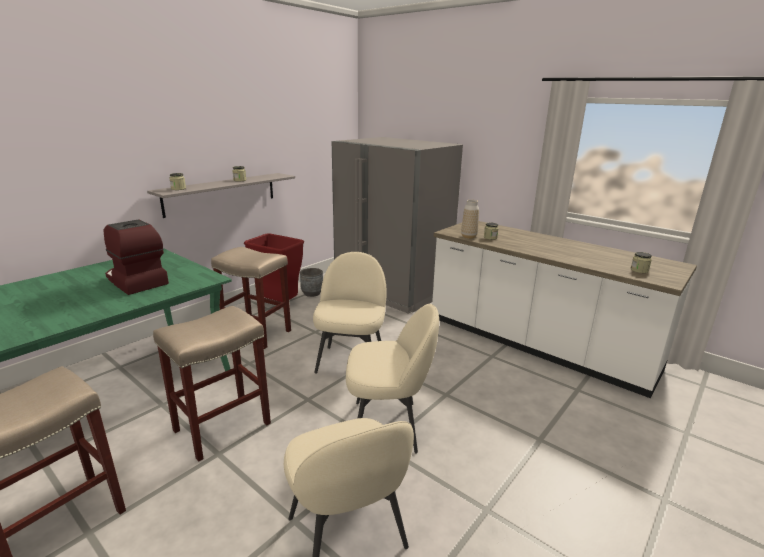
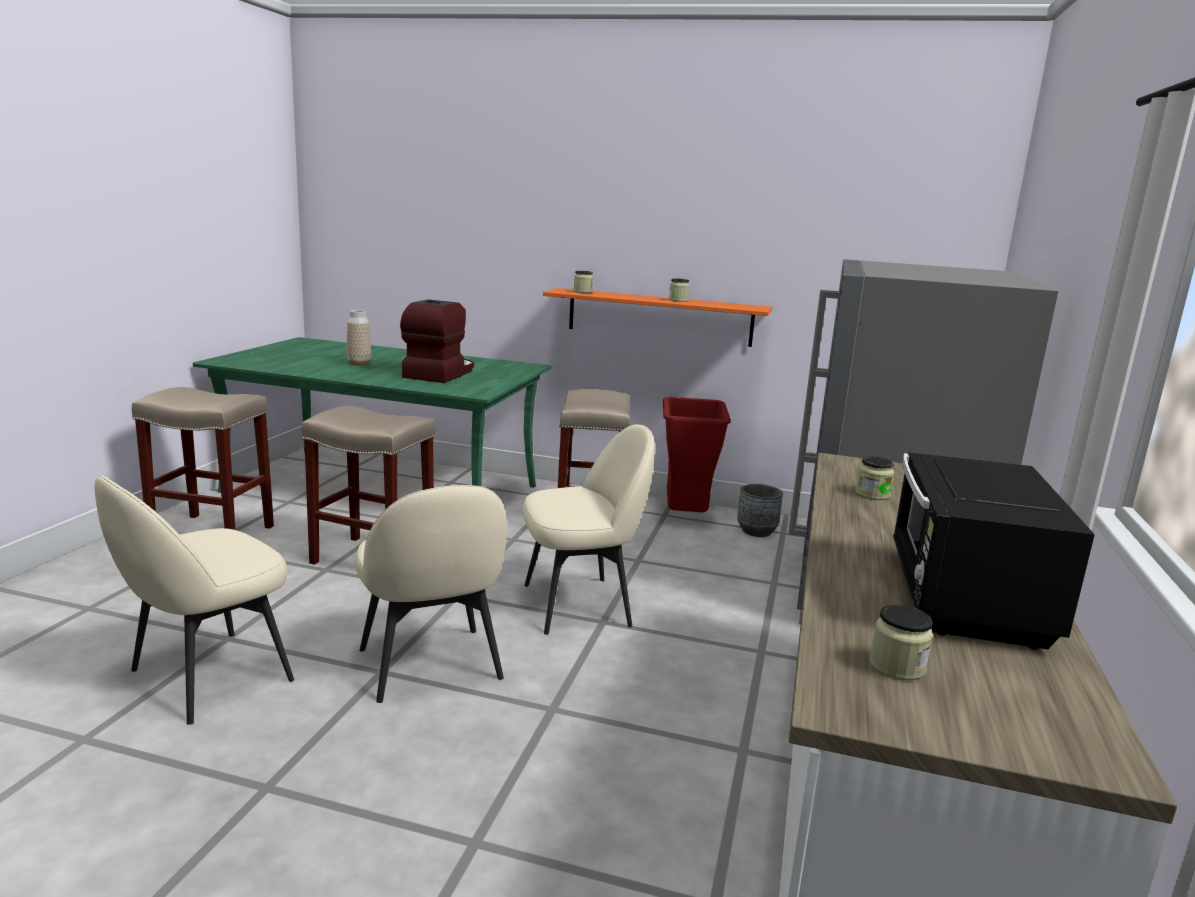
camera: 65 degrees right, 5 degrees down
grey shelf [147,173,295,218] -> orange shelf [543,288,772,347]
vase [461,200,479,239] -> vase moved to [347,310,371,366]
none -> black microwave [893,452,1095,650]

